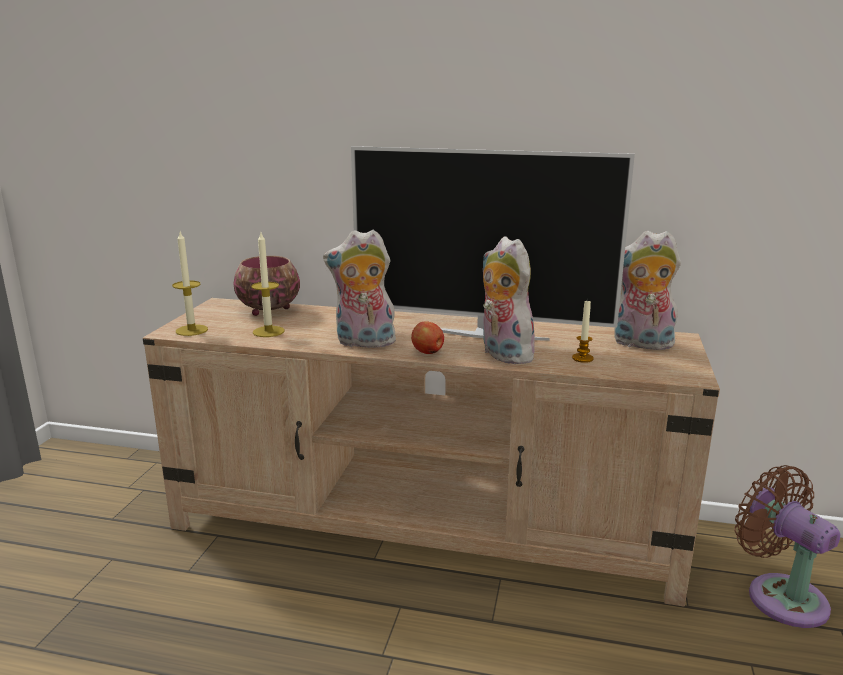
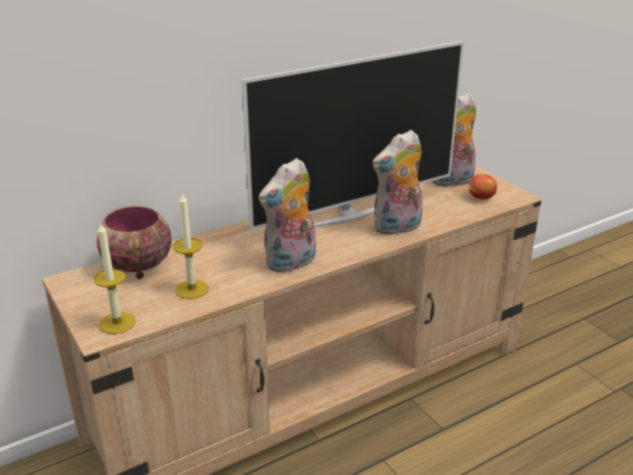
camera: 45 degrees left, 10 degrees up
apple [411,321,444,354] -> apple moved to [469,174,497,199]
plush toy [483,236,535,364] -> plush toy turned 45 degrees counterclockwise [372,130,423,236]
candle [572,299,594,363] -> none
brown fan [734,465,840,628] -> none

